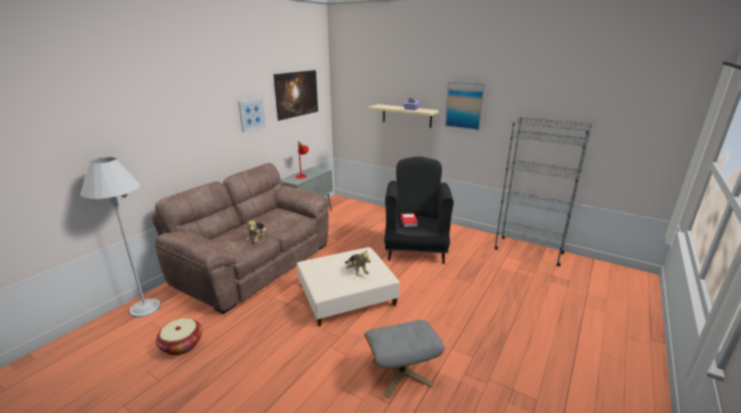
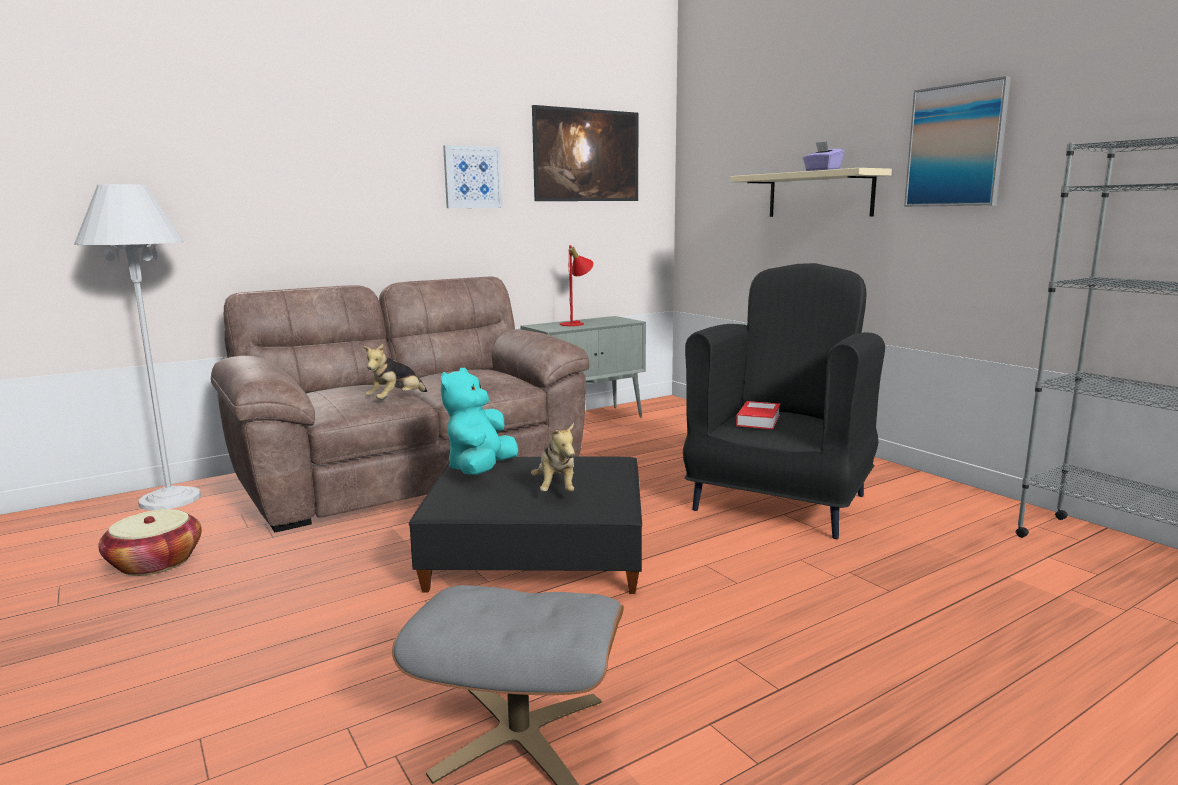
camera: 25 degrees right, 10 degrees down
beige ottoman [297,247,400,326] -> black ottoman [409,456,642,594]
none -> turquoise plush toy [441,368,518,475]

